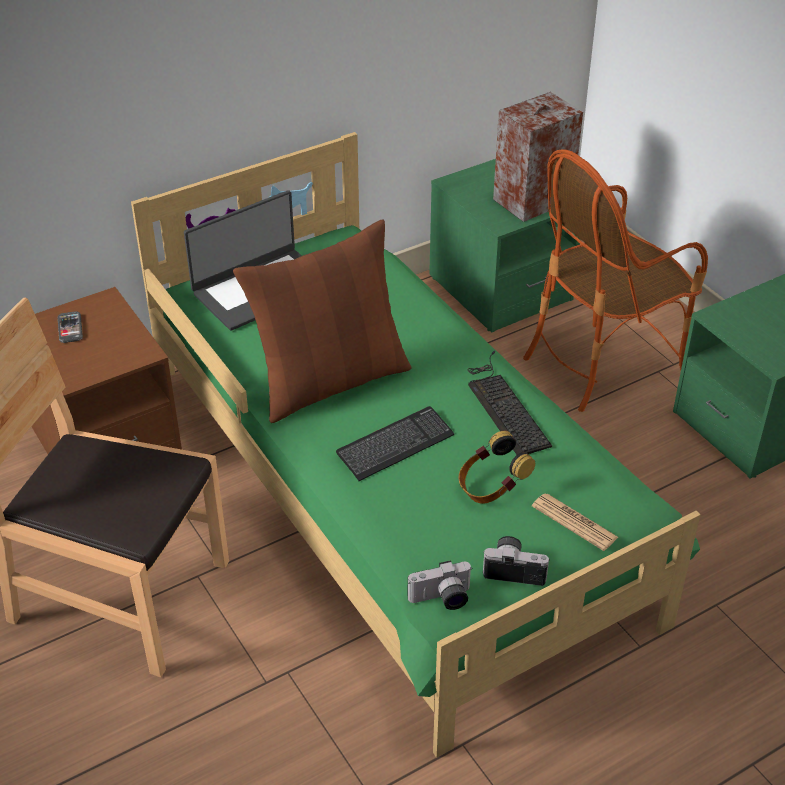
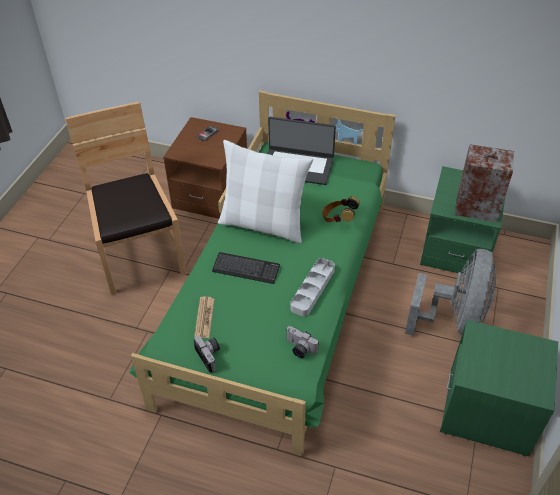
camera: 50 degrees right, 5 degrees up
brown pillow [233,219,412,423] -> white pillow [218,140,313,244]
camera [408,560,473,610] -> camera moved to [286,326,319,358]
headphones [458,431,535,504] -> headphones moved to [322,196,360,222]
keyboard [468,351,552,455] -> grey tray [290,258,335,317]
armchair [523,149,708,412] -> grey fan [405,249,496,336]
newspaper [532,493,618,551] -> newspaper moved to [194,296,214,338]

